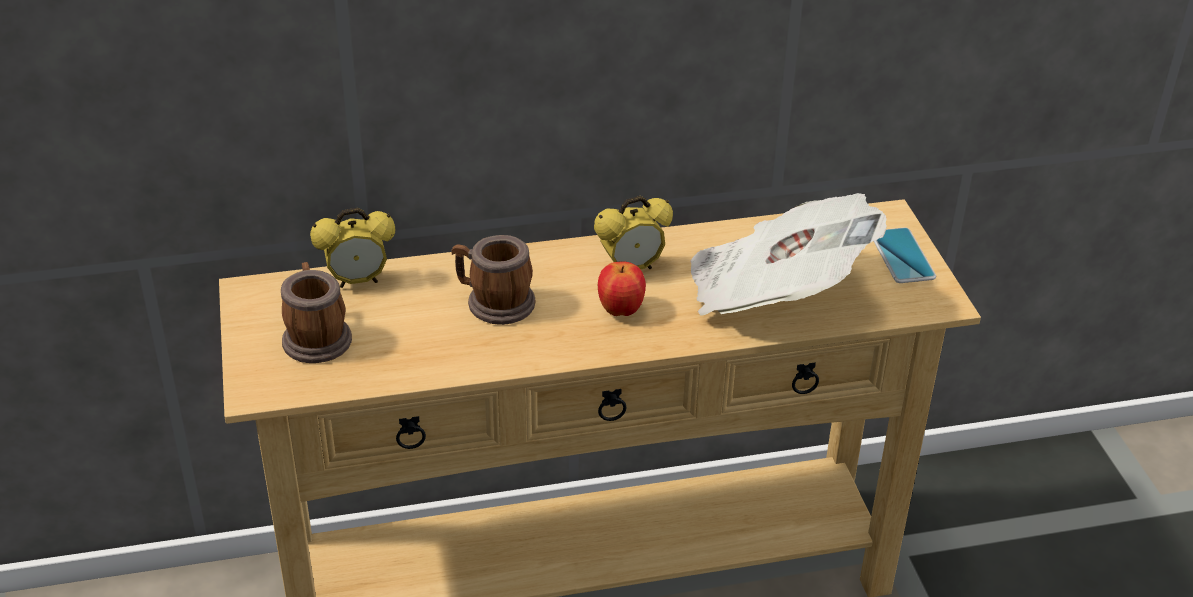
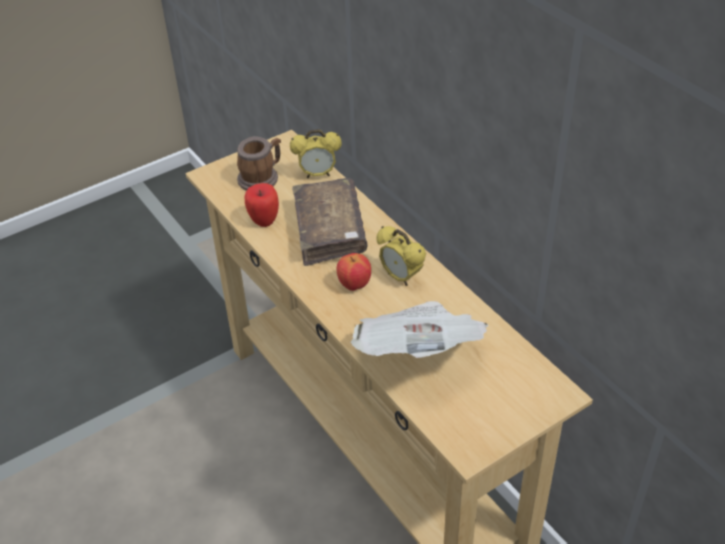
camera: 70 degrees right, 5 degrees up
alarm clock [310,208,395,288] -> alarm clock turned 60 degrees counterclockwise [290,129,342,178]
mug [451,235,536,325] -> brown book [292,178,367,266]
phone [874,227,936,283] -> none
none -> apple [245,183,279,227]

